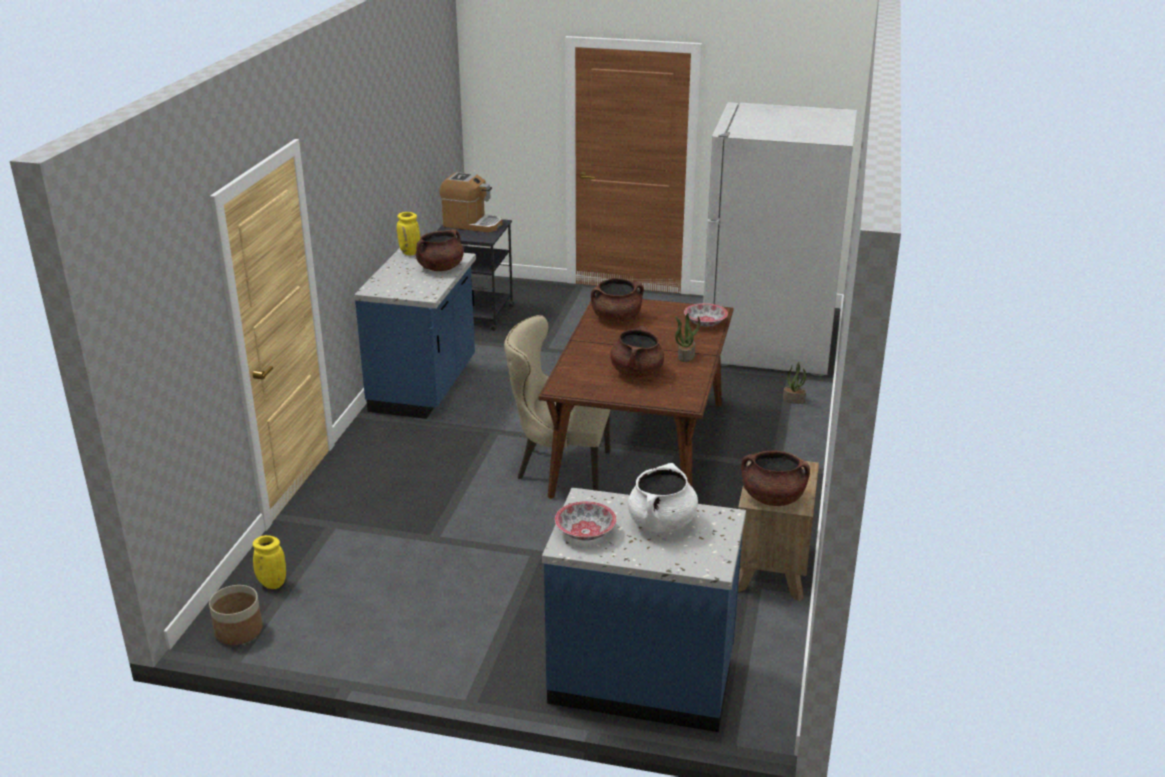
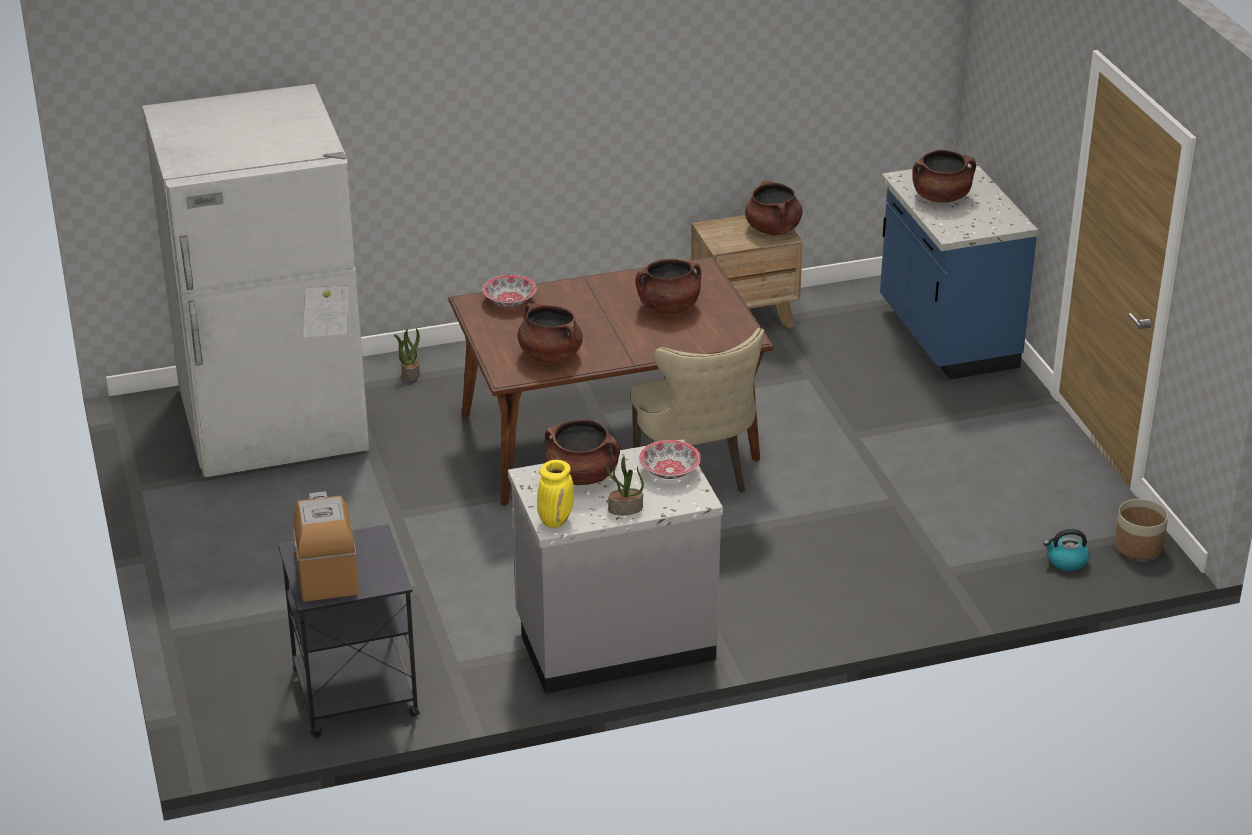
camera: 120 degrees left, 5 degrees up
yellow vase [253,535,286,589] -> kettle [1043,529,1089,571]
blue counter [354,248,476,419] -> grey counter [508,439,723,694]
bowl [555,501,617,541] -> bowl moved to [639,440,701,479]
white cooking pot [628,463,698,533] -> brown cooking pot [912,150,976,203]
potted plant [675,313,700,362] -> potted plant moved to [606,456,644,516]

